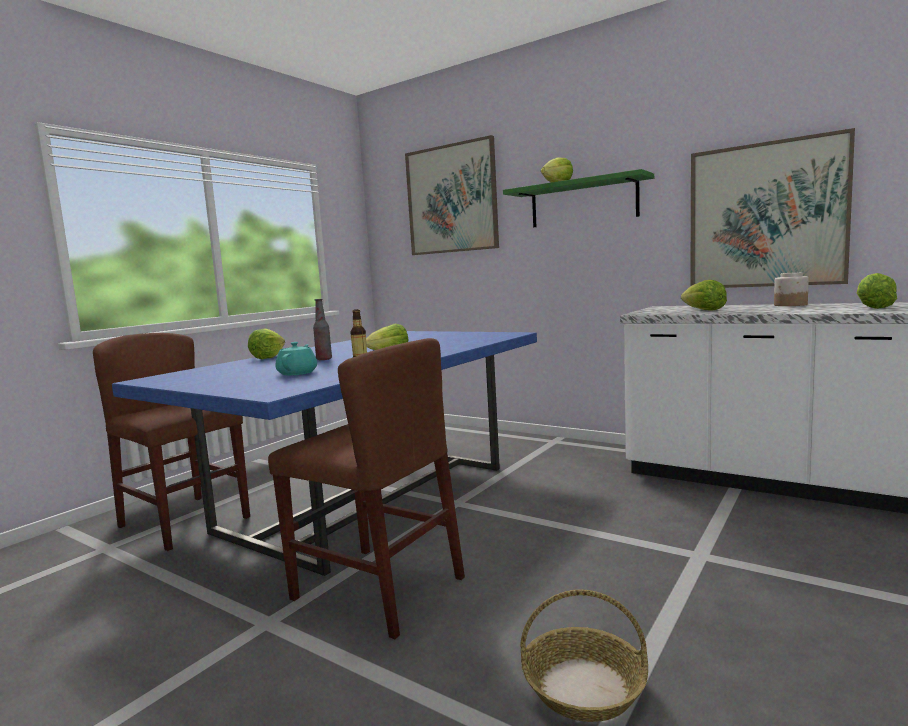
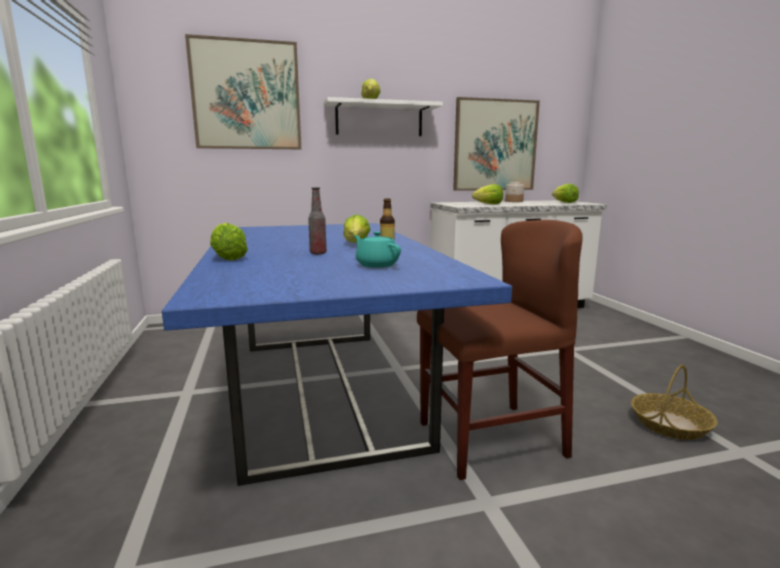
camera: 50 degrees left, 5 degrees up
brown chair [93,333,250,551] -> none
green shelf [503,169,654,227] -> white shelf [324,97,443,136]

